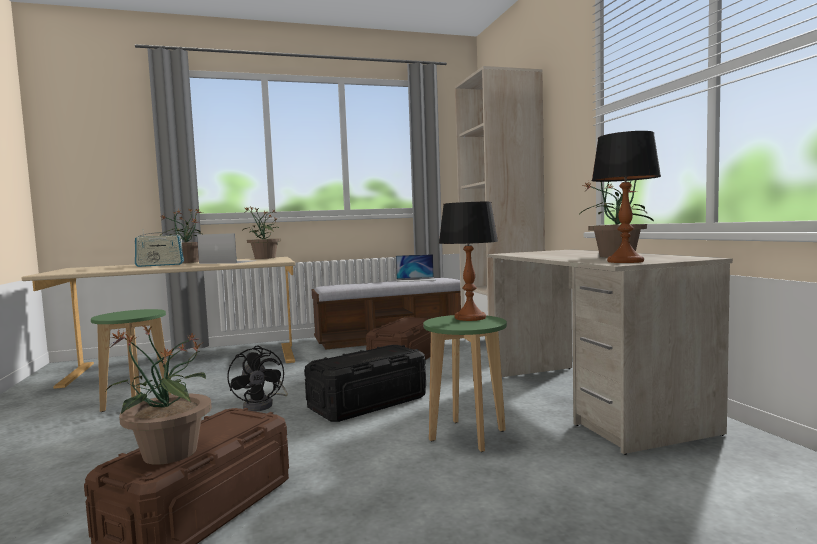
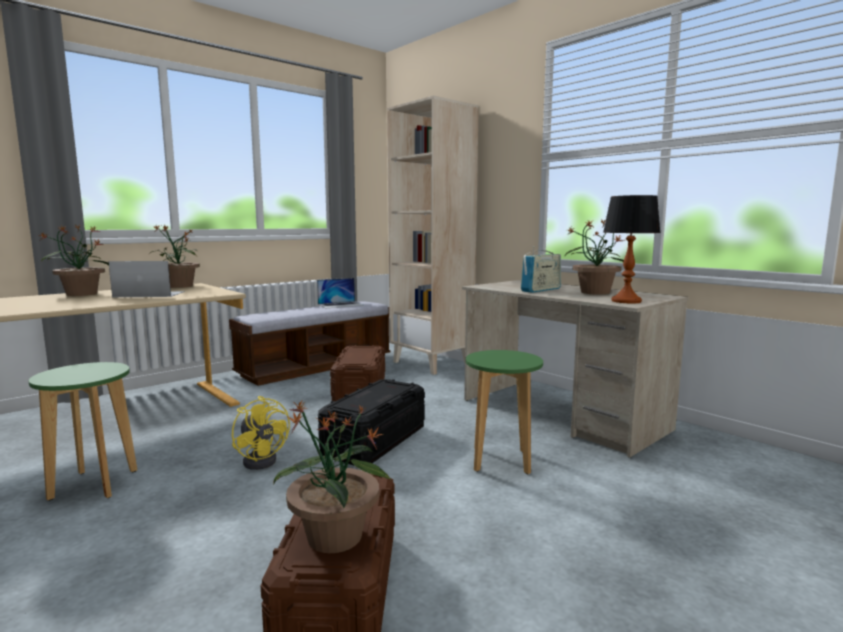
camera: 25 degrees left, 5 degrees up
radio [135,229,184,267] -> radio moved to [521,246,561,293]
black fan [227,346,288,412] -> yellow fan [232,396,290,470]
table lamp [439,202,498,321] -> none

